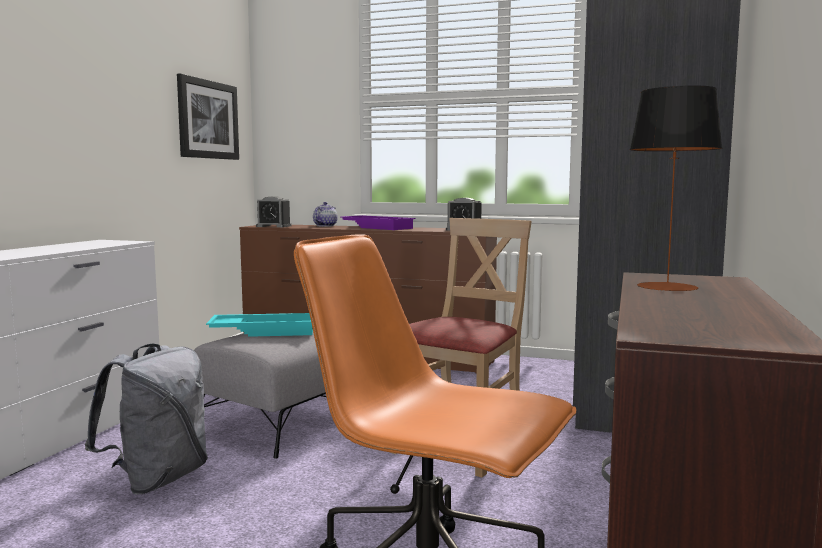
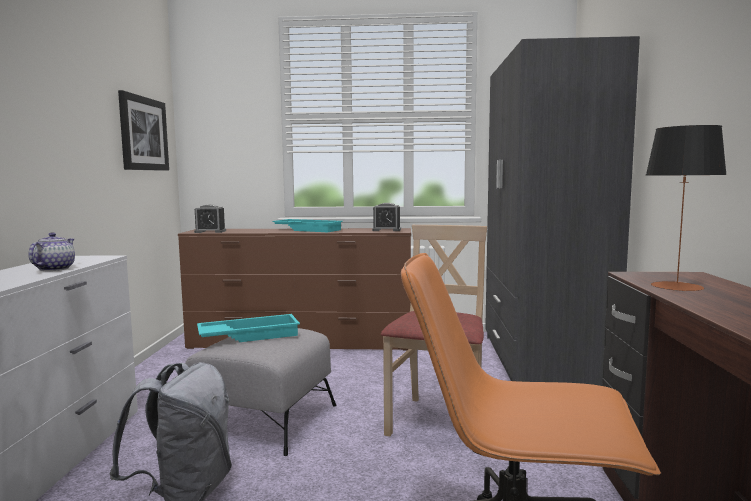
camera: 15 degrees left, 0 degrees up
teapot [313,202,338,227] -> teapot moved to [28,232,75,271]
purple tray [340,215,415,230] -> turquoise tray [273,219,343,232]

